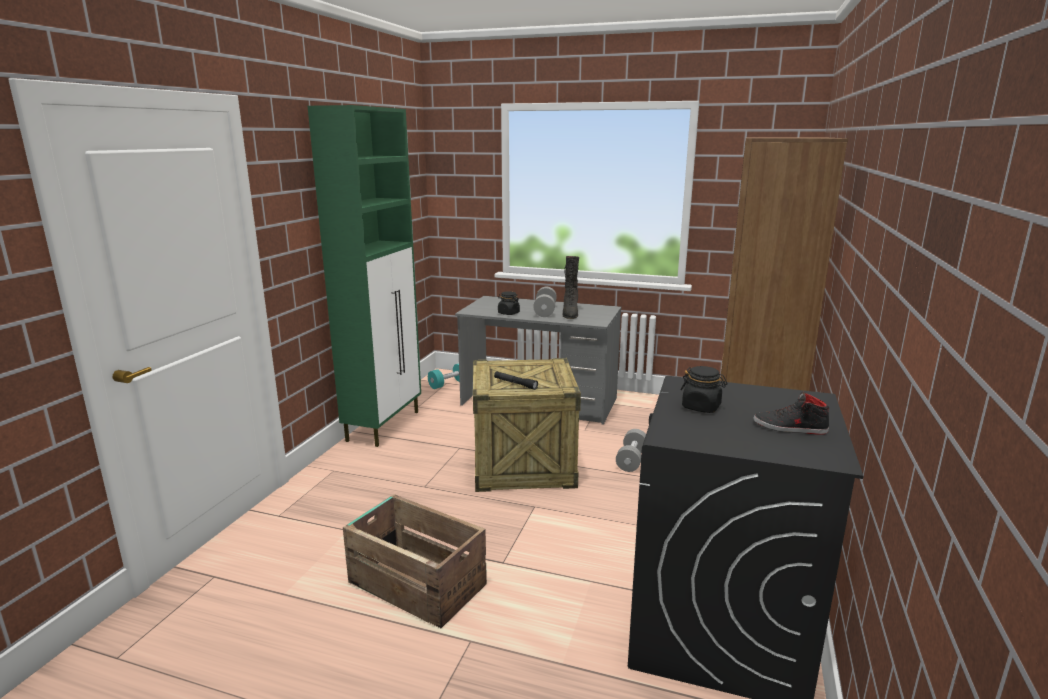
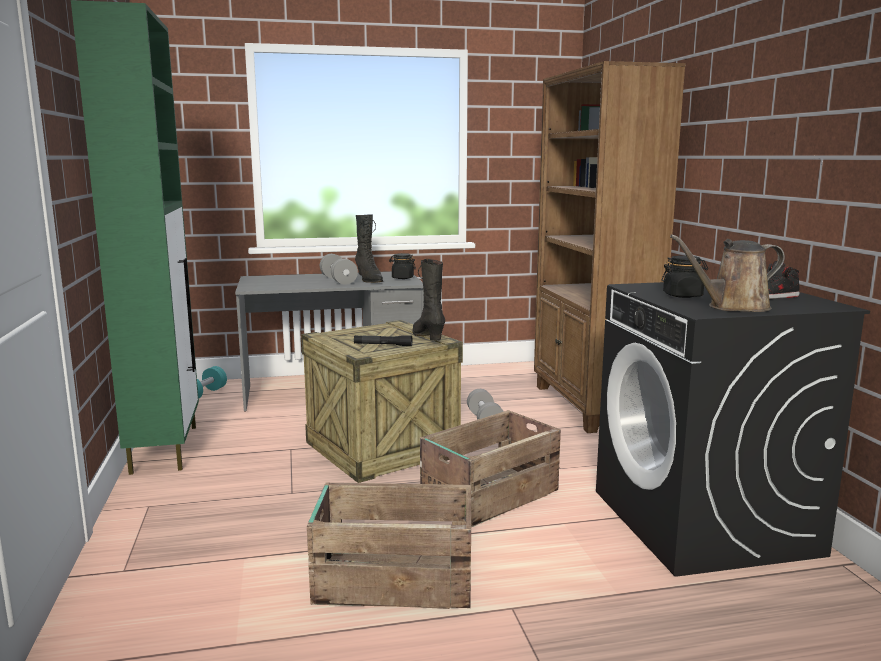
camera: 30 degrees left, 5 degrees down
black jar [498,291,520,315] -> black jar moved to [389,253,416,279]
none -> black boot [412,259,445,341]
none -> crate [420,410,561,527]
none -> brown watering can [670,234,785,312]

